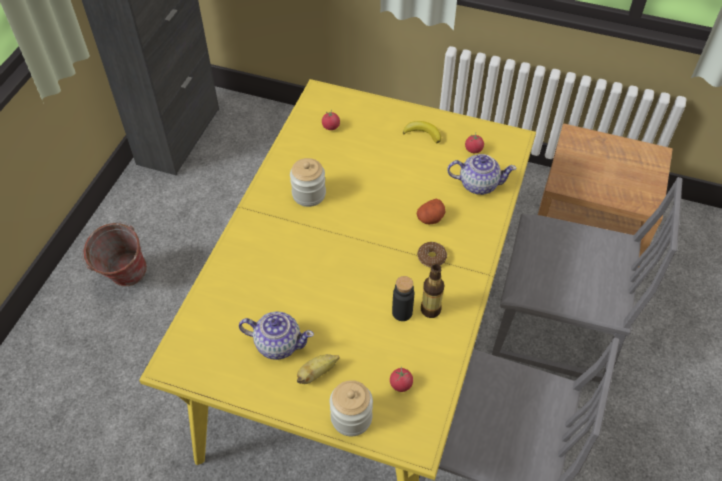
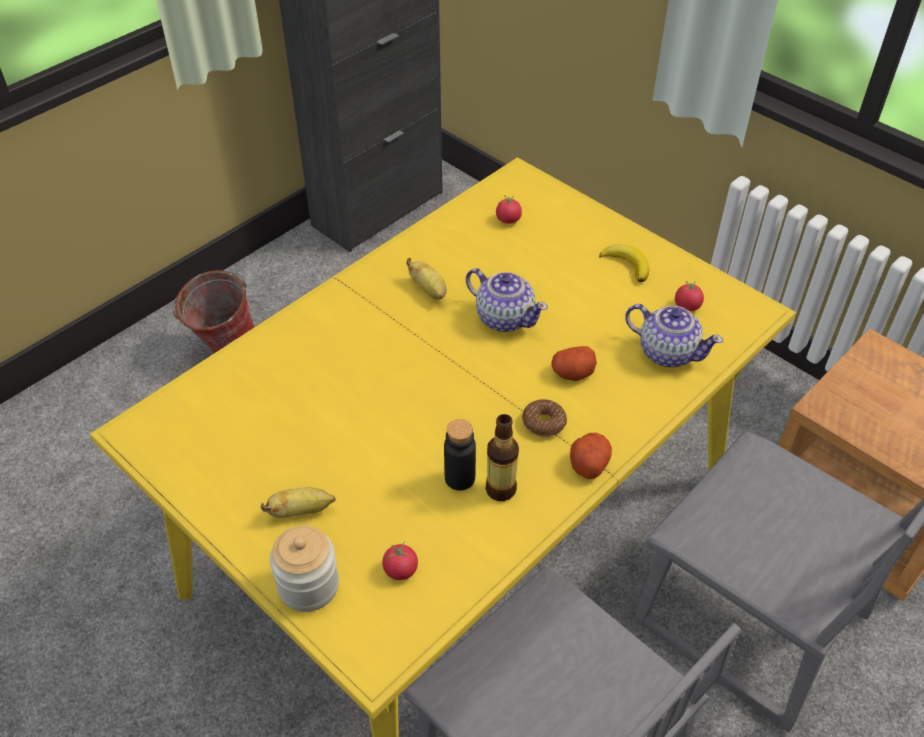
camera: 25 degrees right, 5 degrees down
teapot [239,311,314,360] -> teapot moved to [466,268,548,332]
jar [290,158,326,207] -> banana [406,258,447,300]
none -> potato [570,433,612,479]

